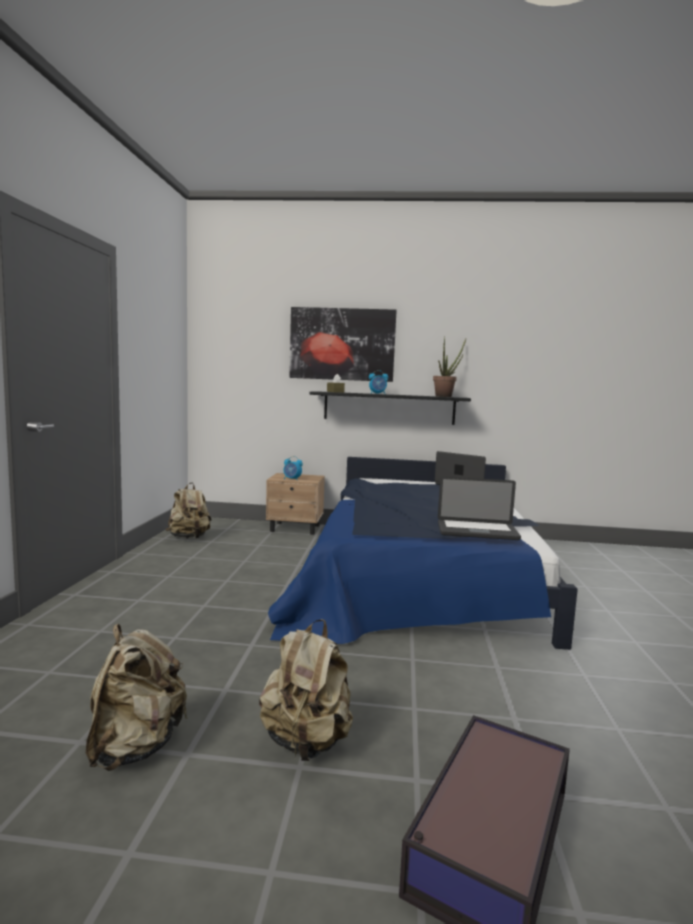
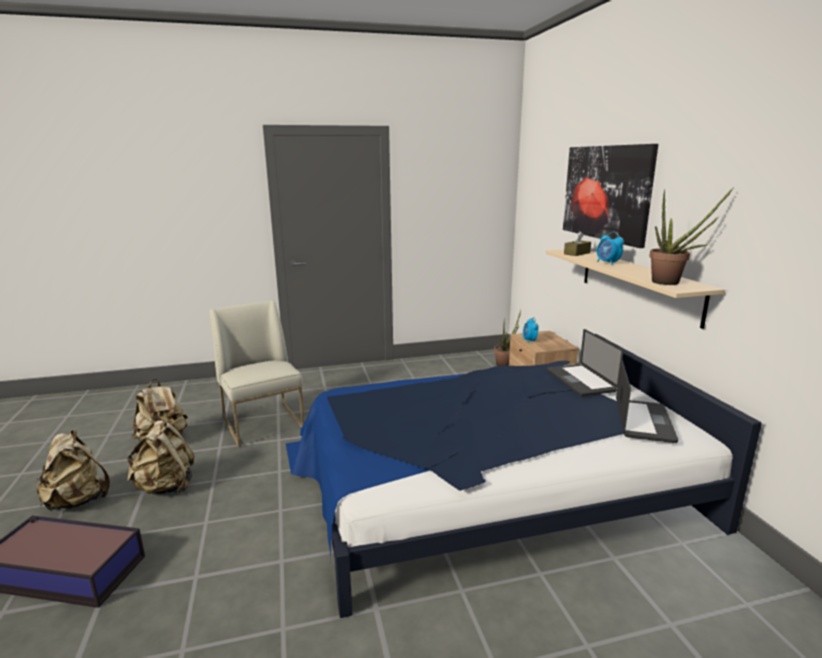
camera: 70 degrees right, 10 degrees up
beige backpack [166,483,212,538] -> beige backpack moved to [37,430,110,511]
black shelf [309,391,471,425] -> beige shelf [546,249,725,329]
laptop [438,477,521,540] -> laptop moved to [547,329,623,396]
none -> white chair [210,300,305,448]
none -> potted plant [494,310,521,366]

